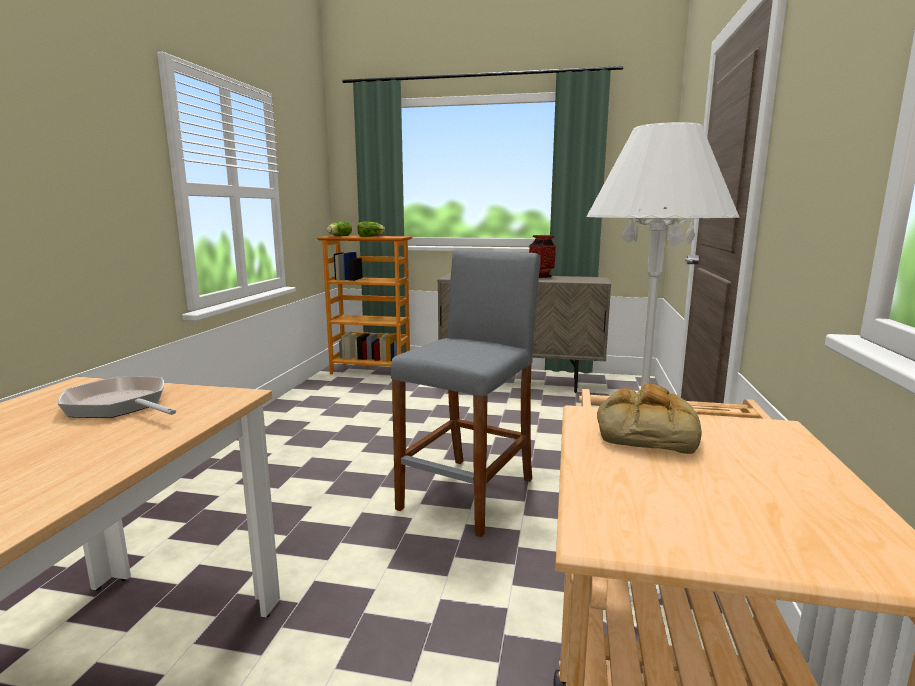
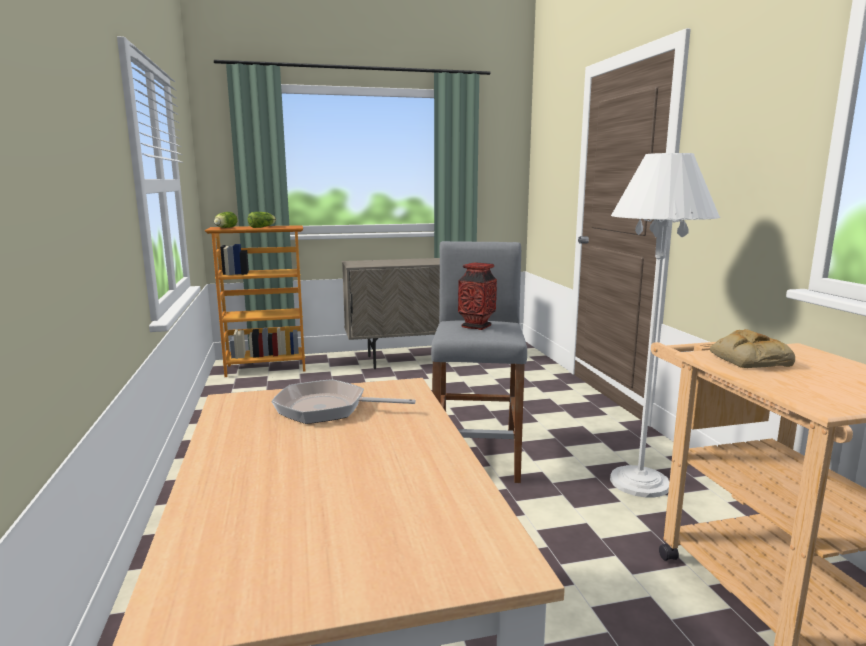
camera: 25 degrees left, 0 degrees up
vase [529,235,556,278] -> vase moved to [458,262,497,330]

